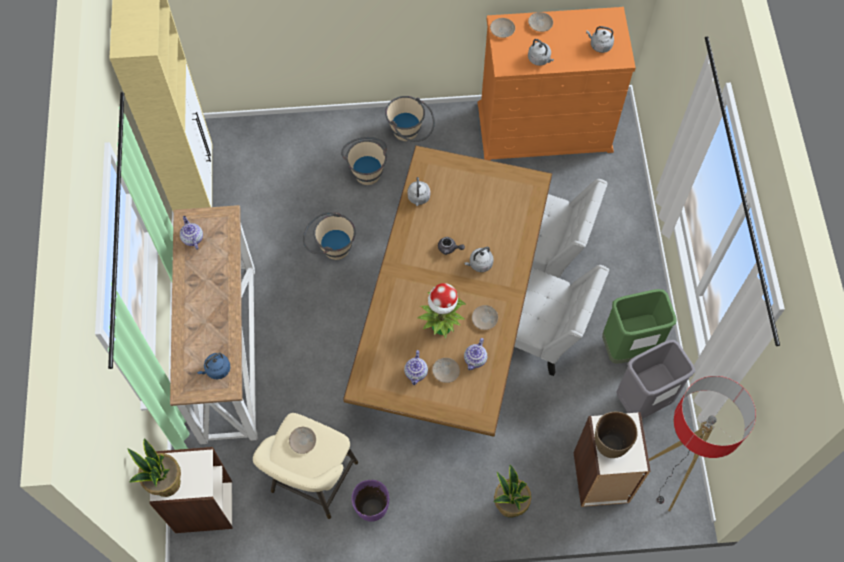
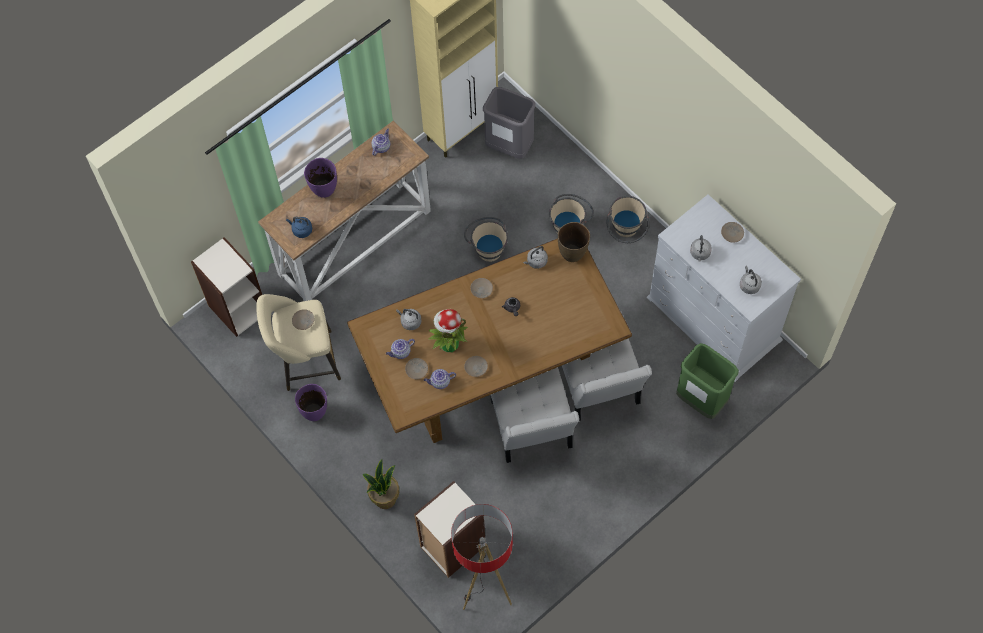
camera: 55 degrees right, 0 degrees up
potted plant [128,438,181,497] -> none
grey kettle [464,247,494,272] -> grey kettle moved to [396,309,421,330]
orange dresser [478,7,636,161] -> white dresser [647,194,801,382]
beige plate [490,18,515,38] -> beige plate moved to [470,278,493,298]
brown vase [595,412,638,458] -> brown vase moved to [558,222,590,262]
green trash can [602,289,677,364] -> green trash can moved to [676,343,739,419]
grey trash can [616,340,695,419] -> grey trash can moved to [483,87,536,159]
none -> purple vase [304,158,337,198]

